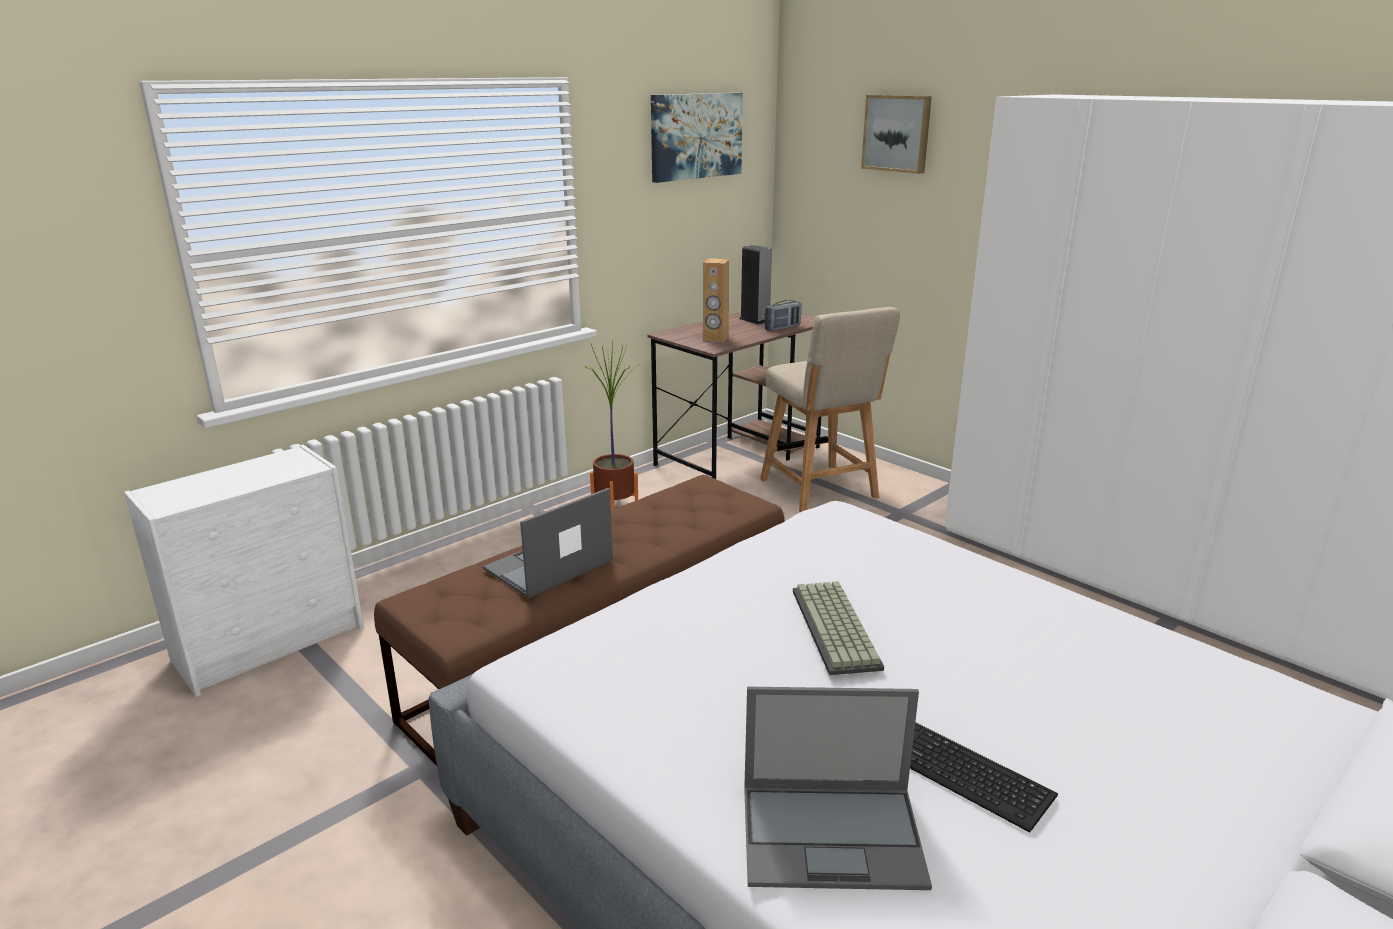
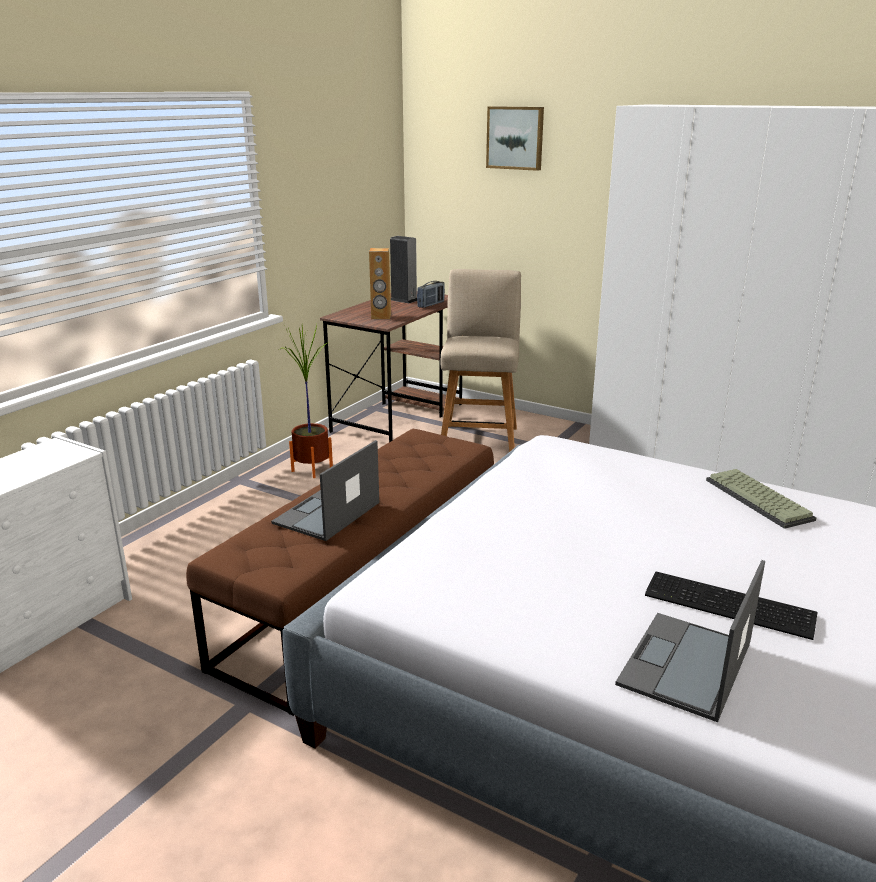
camera: 15 degrees left, 0 degrees up
picture [651,93,743,183] -> none
laptop [744,687,932,890] -> laptop turned 135 degrees clockwise [615,560,765,722]
beige chair [760,307,900,512] -> beige chair turned 135 degrees counterclockwise [440,269,521,452]
keyboard [793,581,884,675] -> keyboard moved to [706,469,816,529]

